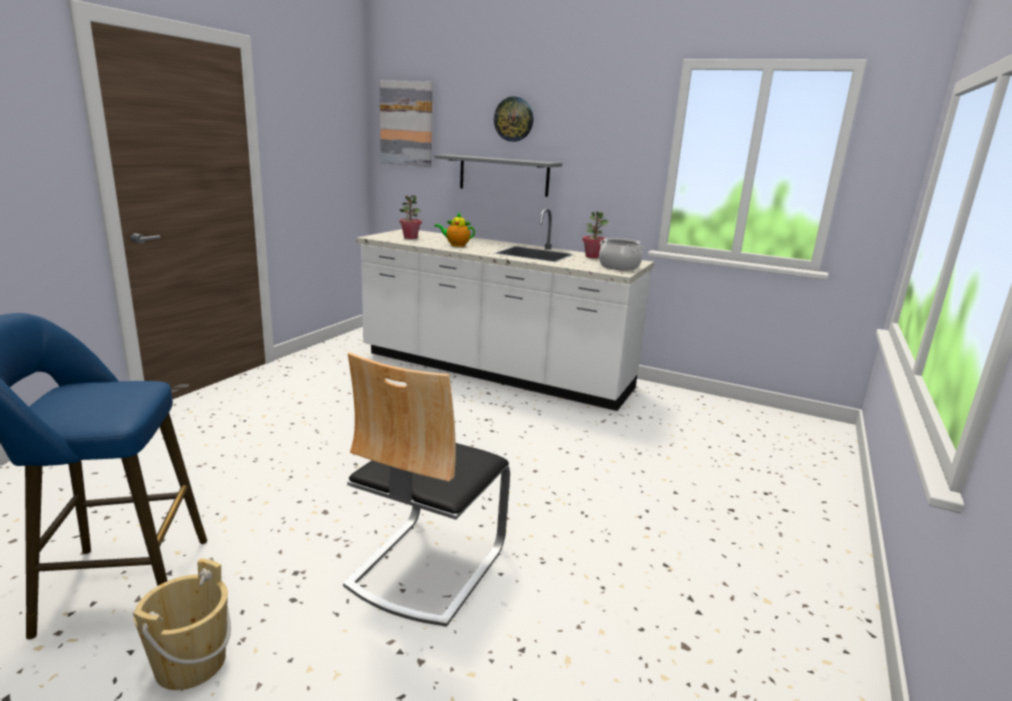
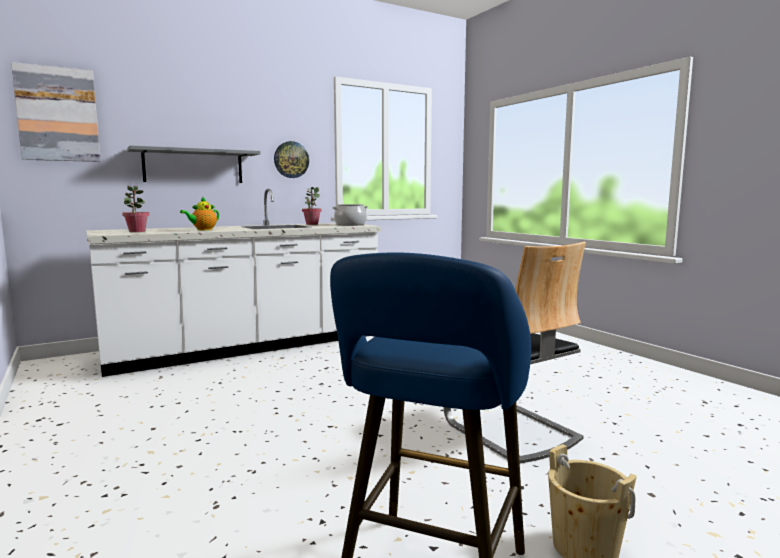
camera: 55 degrees left, 10 degrees down
wall clock [494,97,533,142] -> wall clock moved to [274,141,309,178]

